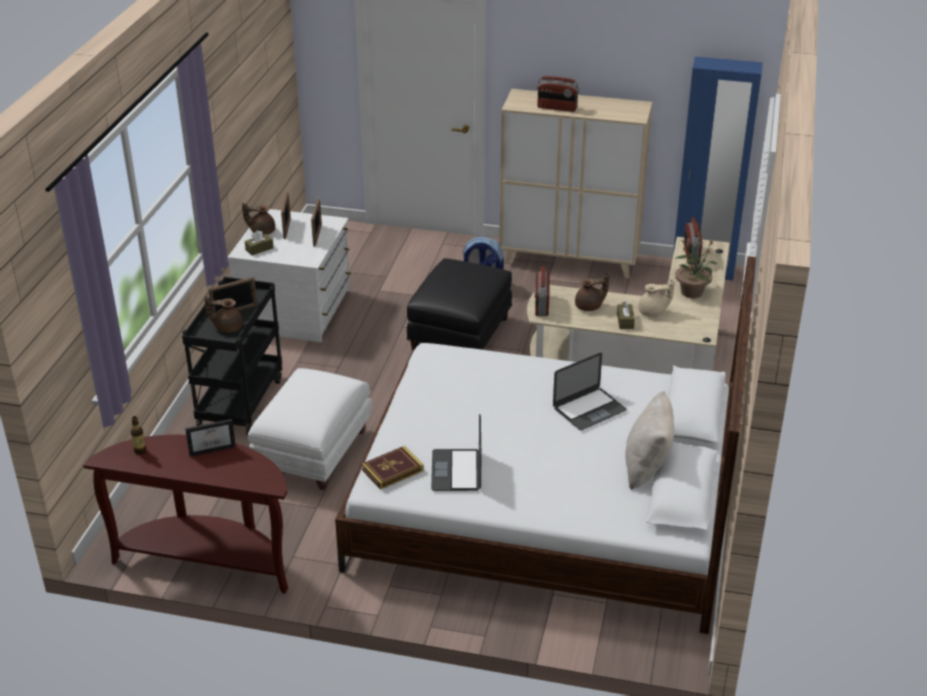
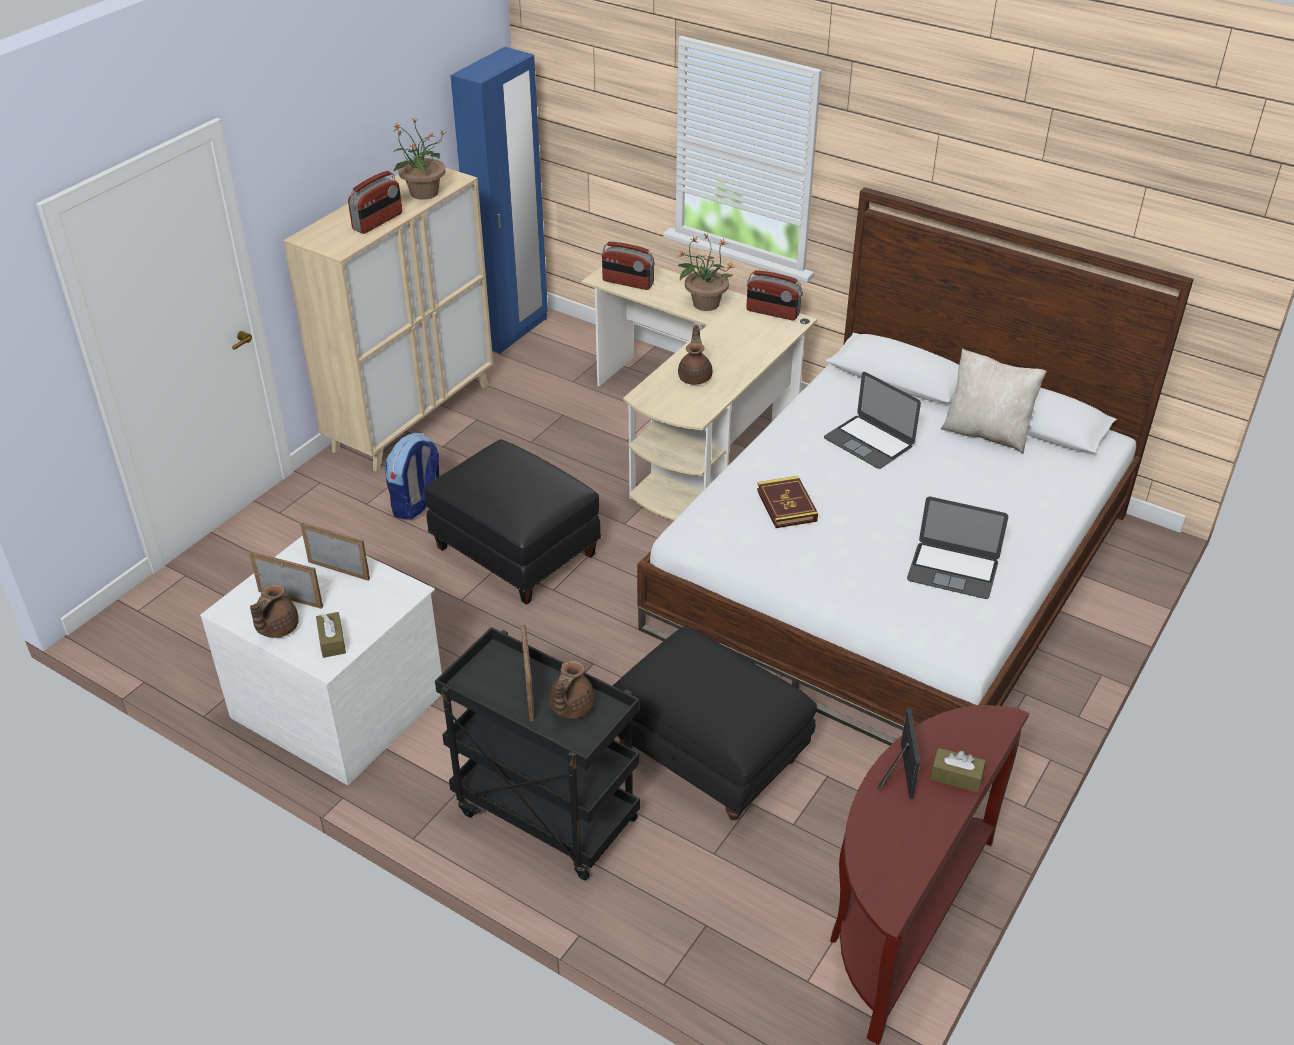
camera: 70 degrees left, 5 degrees up
bottle [131,416,146,455] -> none
white ottoman [248,368,372,490] -> black ottoman [613,627,817,820]
book [362,446,424,490] -> book moved to [757,476,818,528]
radio [535,266,550,316] -> radio moved to [746,270,803,321]
laptop [553,352,627,430] -> laptop turned 150 degrees clockwise [824,372,921,469]
brown tissue box [617,301,635,329] -> brown tissue box moved to [930,748,986,792]
beige teapot [638,279,675,317] -> none
none -> potted plant [393,118,446,200]

